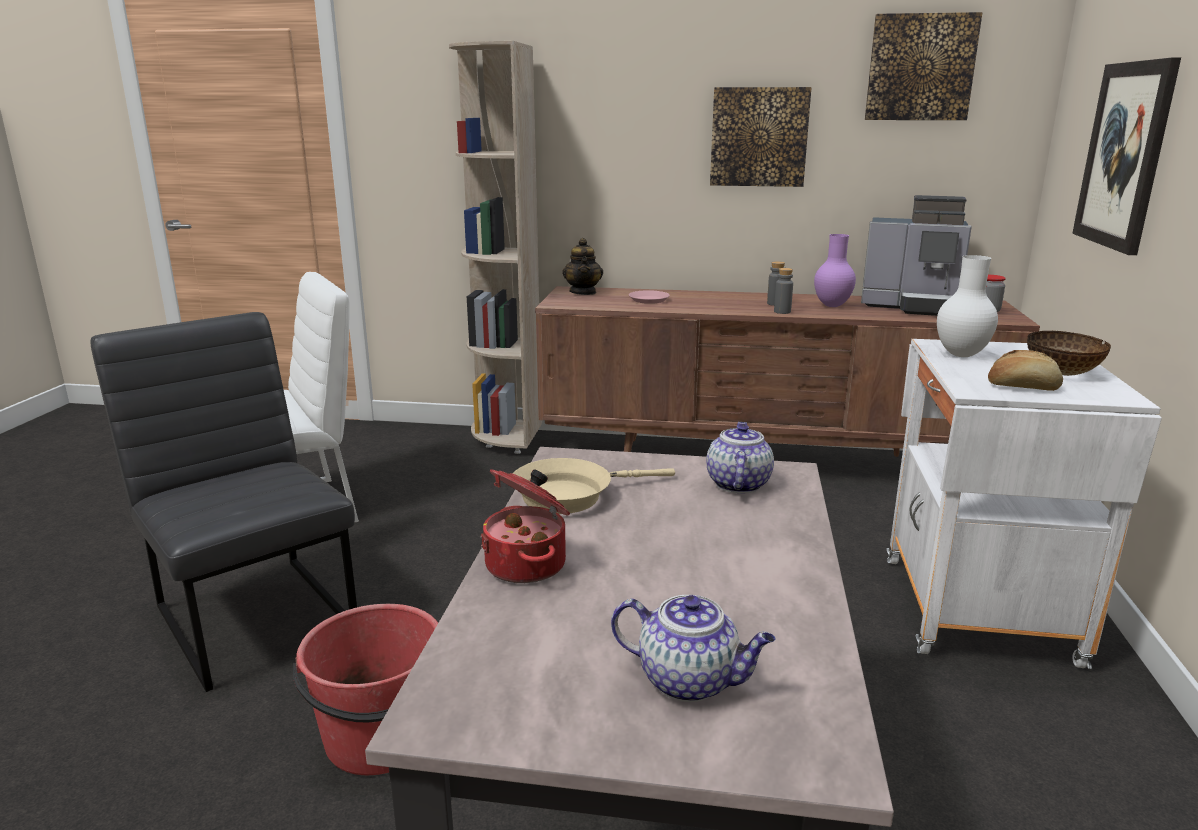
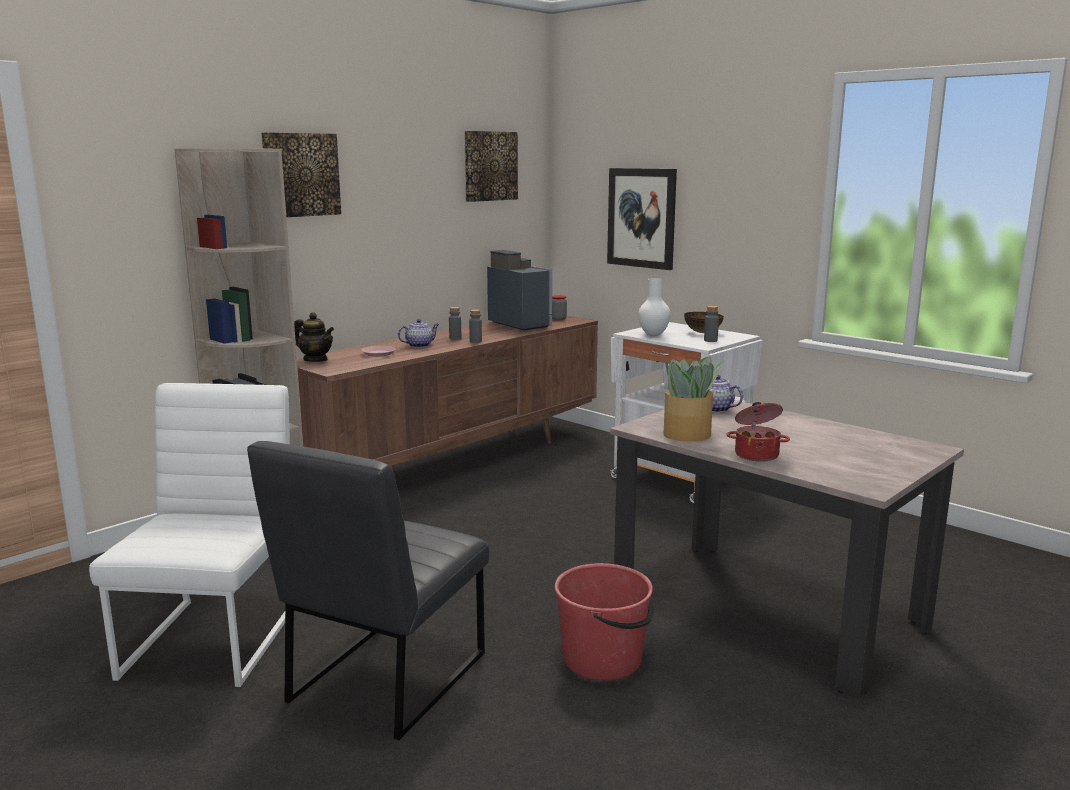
camera: 55 degrees left, 5 degrees down
grey chair [91,312,357,692] -> grey chair turned 60 degrees counterclockwise [247,441,489,740]
beige frying pan [513,458,675,514] -> potted plant [664,356,724,442]
teapot [611,595,775,702] -> teapot moved to [398,319,439,348]
picture [710,87,812,187] -> picture moved to [261,132,341,217]
purple vase [814,234,856,307] -> none
coffee machine [861,195,972,316] -> coffee machine turned 90 degrees counterclockwise [487,250,552,330]
bread [988,350,1063,391] -> grey bottle [704,306,719,342]

